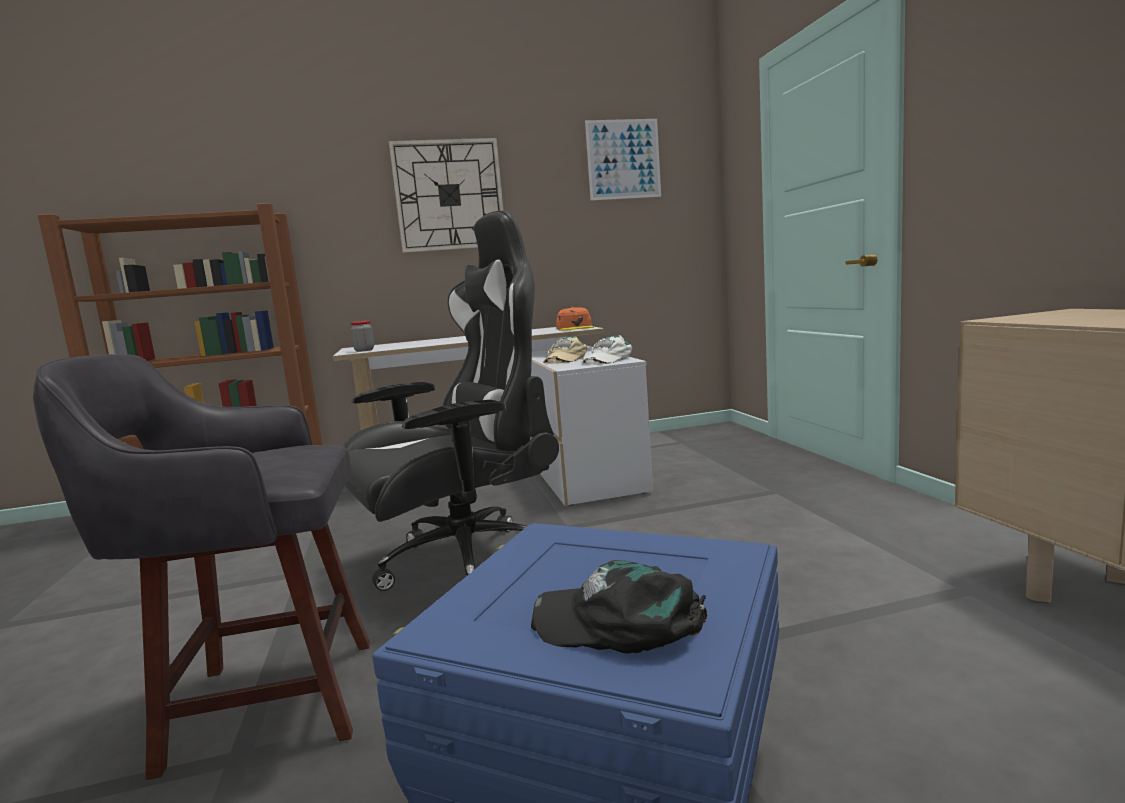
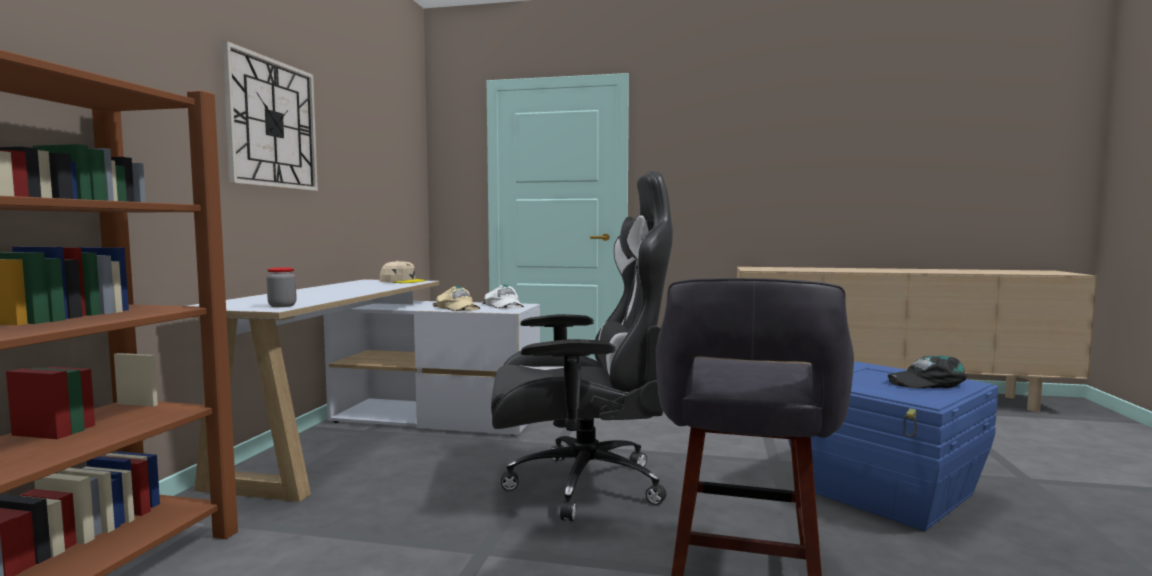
camera: 65 degrees left, 5 degrees down
black office chair [343,211,559,591] -> black office chair turned 90 degrees clockwise [491,171,673,521]
black cap [531,560,707,654] -> black cap turned 45 degrees clockwise [888,356,967,388]
orange cap [556,307,594,331] -> beige cap [380,261,426,283]
picture [585,119,661,200] -> none

